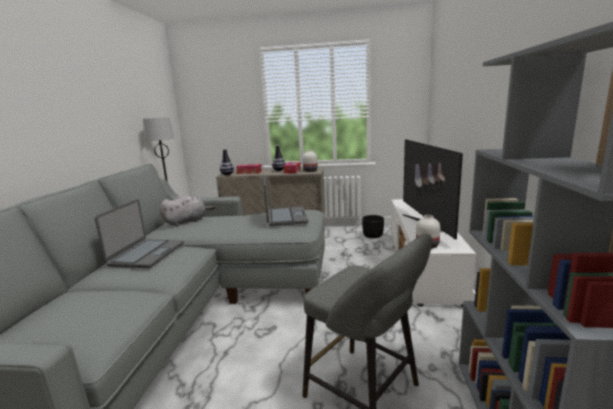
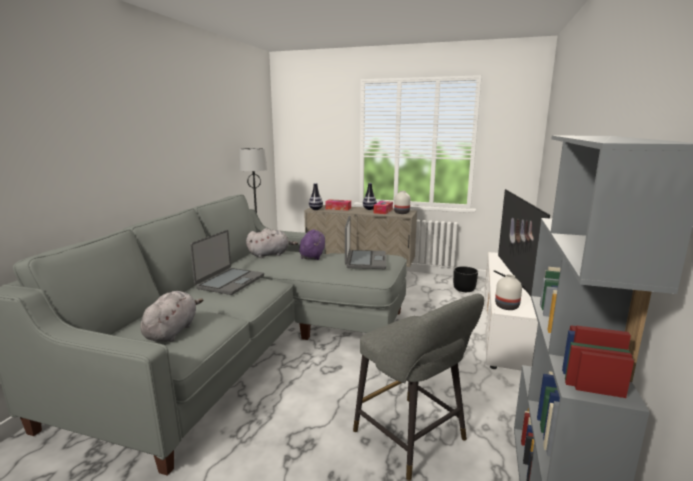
camera: 10 degrees right, 0 degrees up
none -> grey plush toy [140,291,203,342]
none -> purple plush toy [299,229,325,260]

